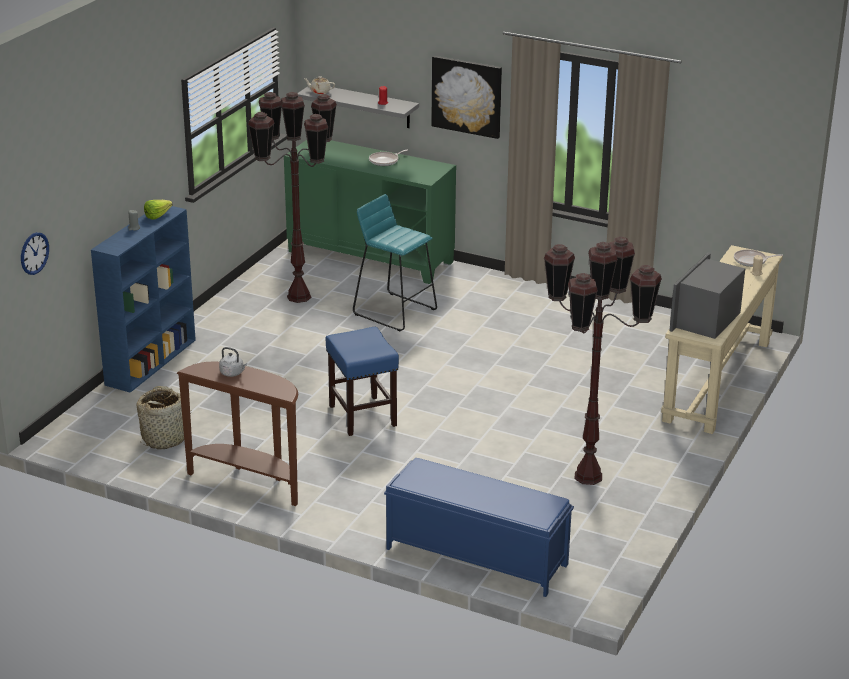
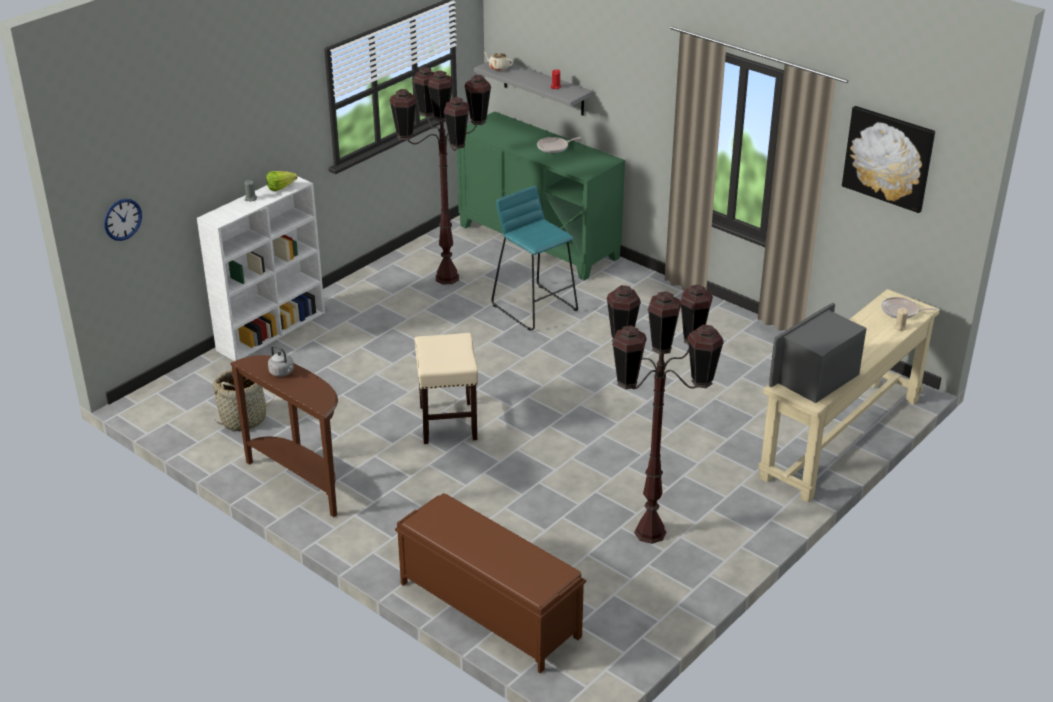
camera: 15 degrees right, 5 degrees up
blue bookcase [91,206,196,393] -> white bookcase [197,176,325,361]
blue stool [325,327,399,436] -> beige stool [415,333,478,444]
blue bench [384,458,574,597] -> brown bench [395,493,586,673]
picture [431,56,502,139] -> picture moved to [842,106,935,213]

